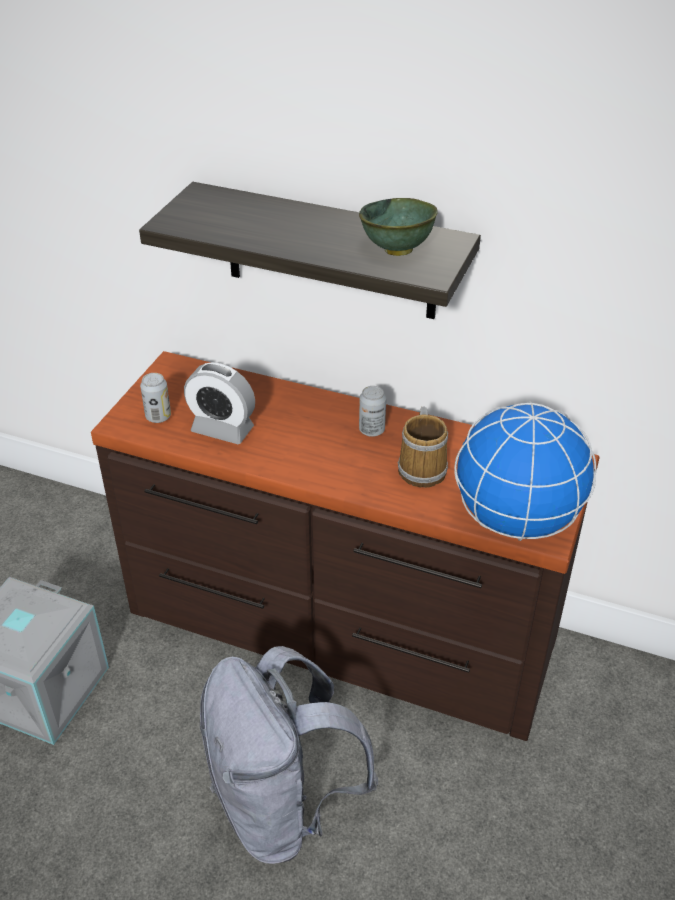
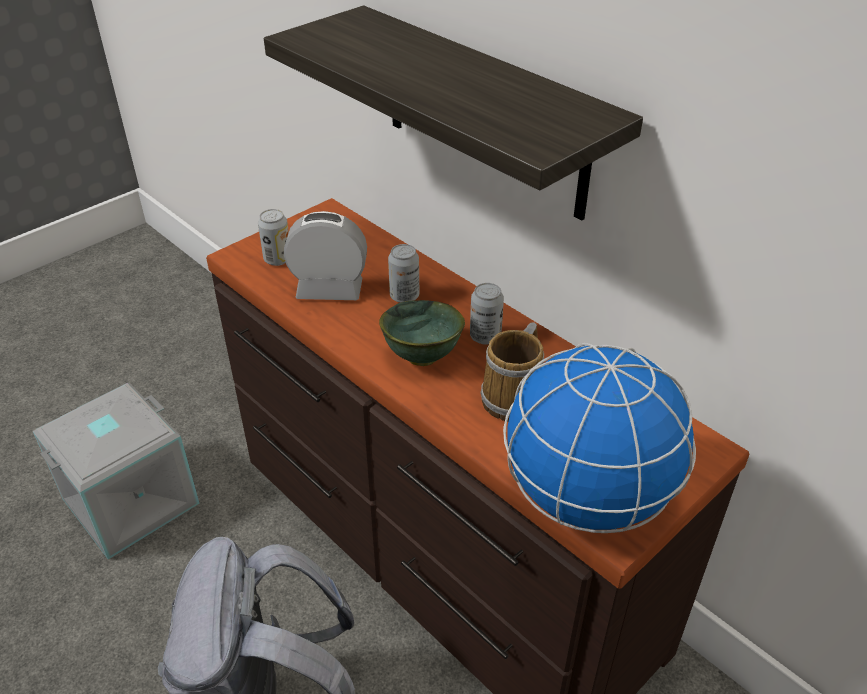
camera: 25 degrees right, 0 degrees up
alarm clock [184,362,255,444] -> alarm clock turned 135 degrees clockwise [284,211,367,300]
green bowl [359,198,438,256] -> green bowl moved to [379,300,465,366]
none -> can [388,244,419,303]

